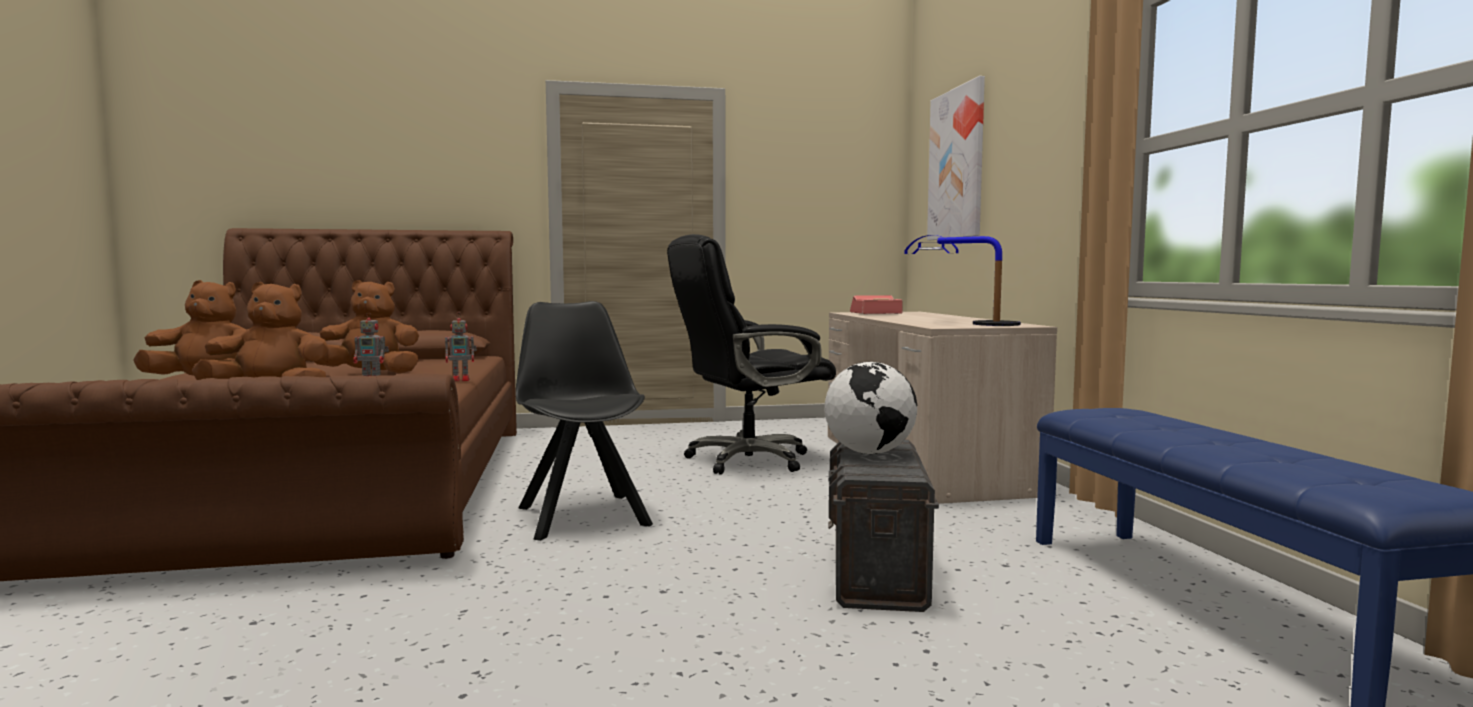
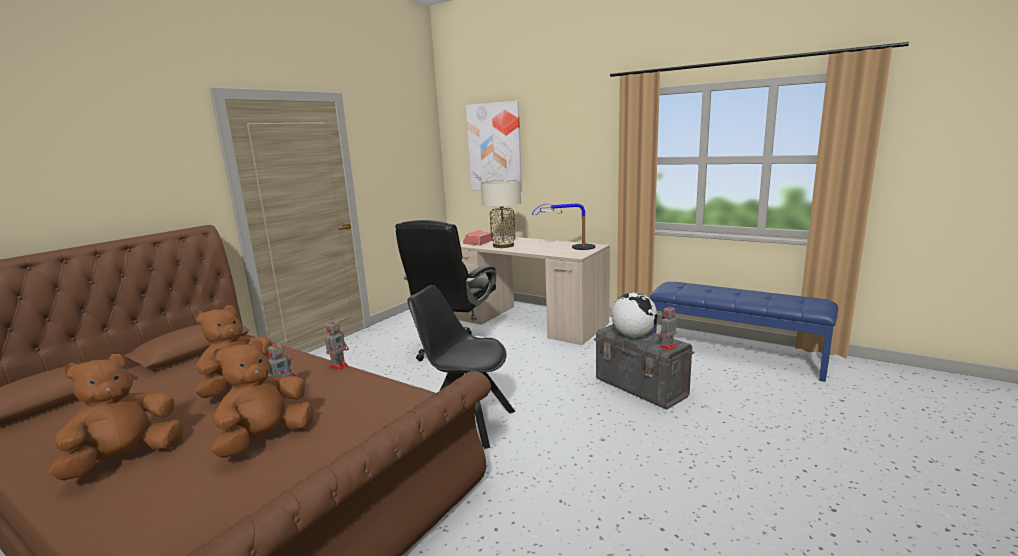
camera: 45 degrees left, 10 degrees up
none -> table lamp [481,180,521,248]
none -> toy robot [658,306,677,351]

